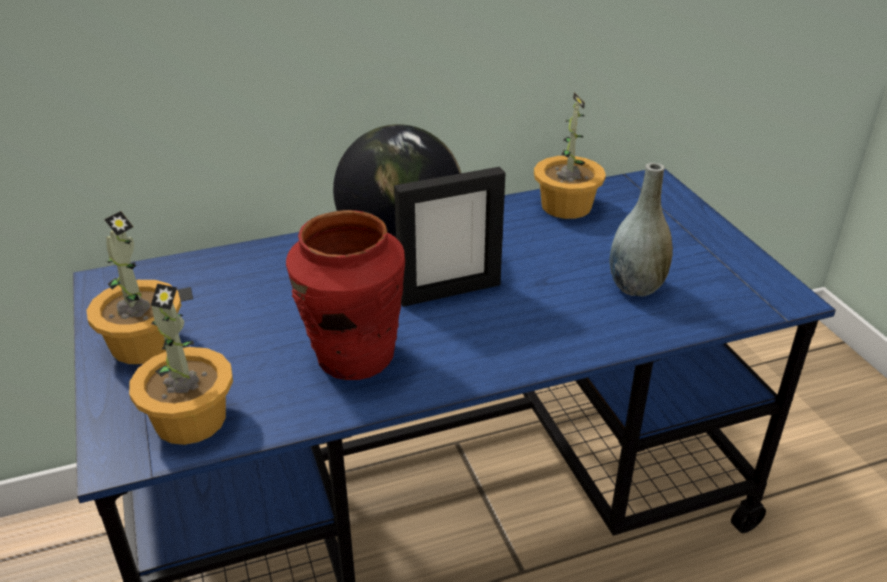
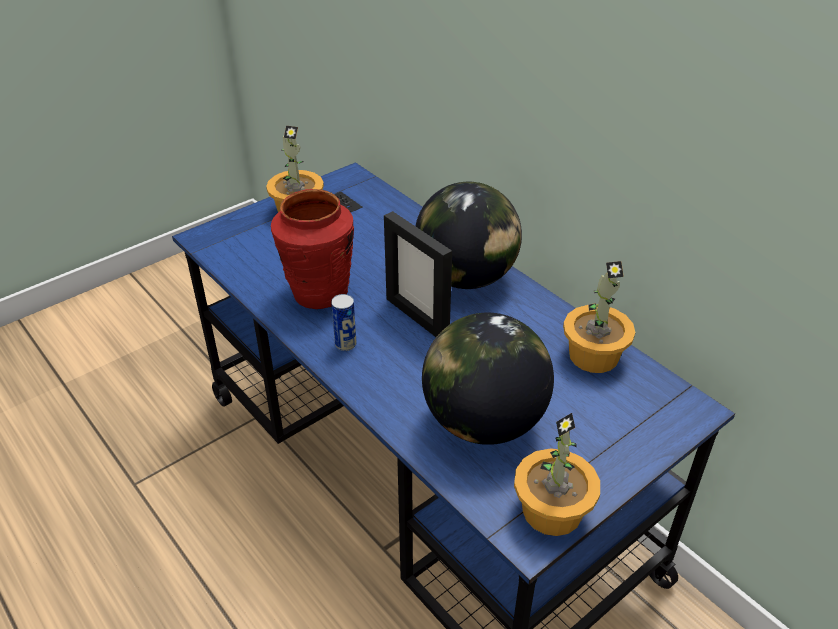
camera: 70 degrees right, 5 degrees up
potted plant [129,284,233,445] -> potted plant moved to [514,413,600,536]
grey vase [609,163,673,296] -> globe [422,313,554,445]
none -> can [331,294,357,351]

